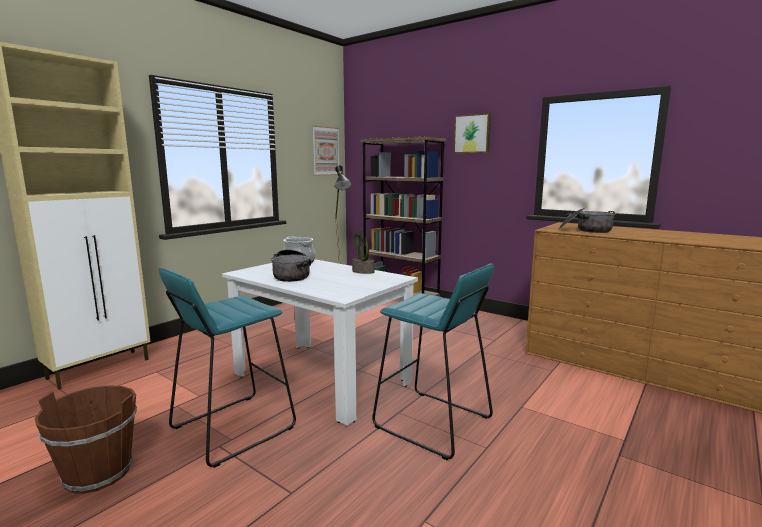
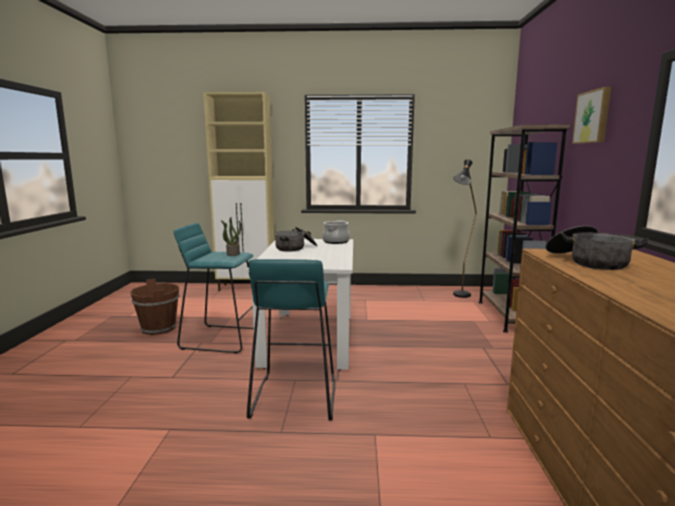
camera: 55 degrees right, 0 degrees up
picture [312,125,339,176] -> none
potted plant [352,228,374,274] -> potted plant moved to [221,217,241,256]

